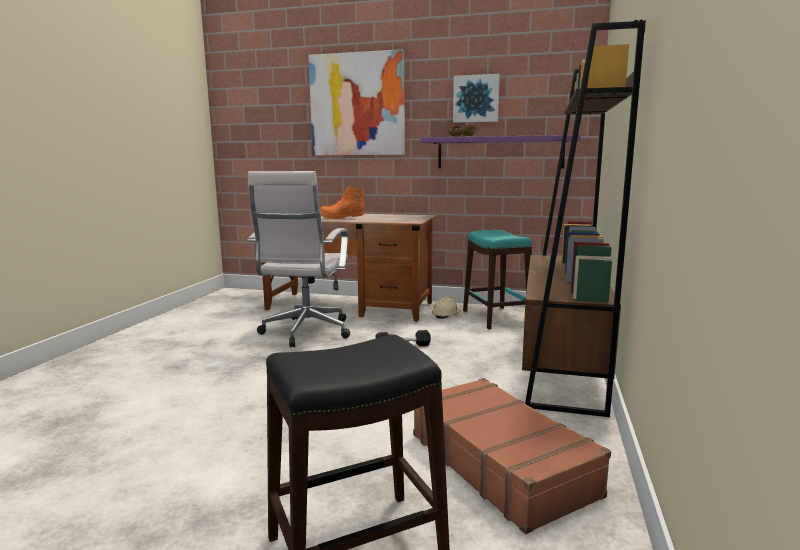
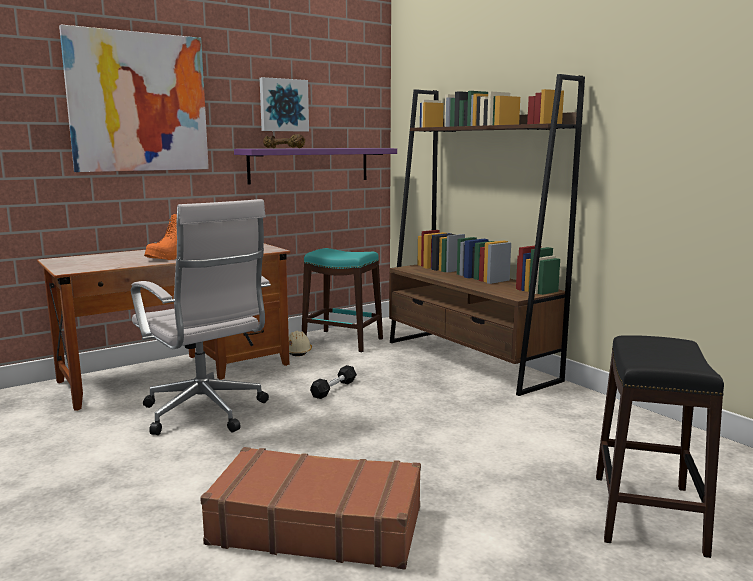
camera: 50 degrees left, 0 degrees up
brown suitcase [413,378,611,534] -> brown suitcase moved to [200,447,421,570]

